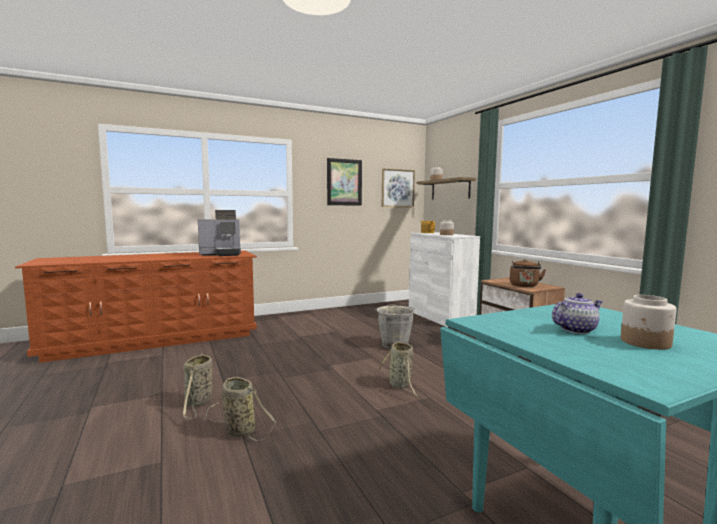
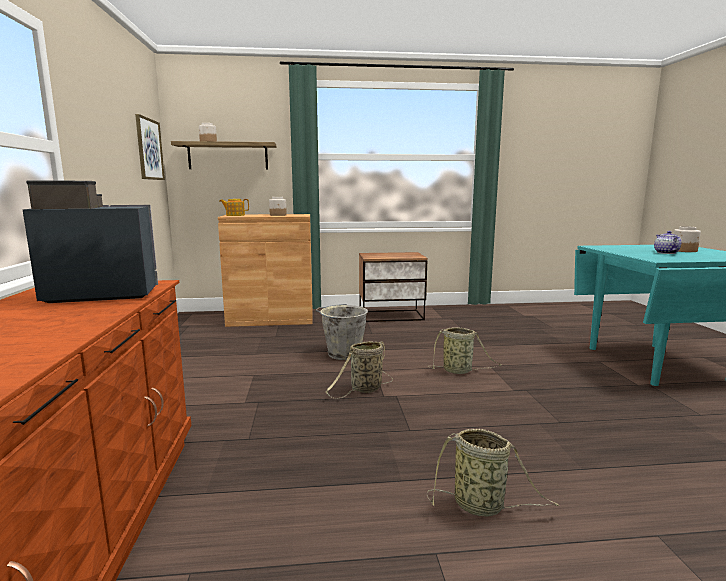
camera: 70 degrees left, 5 degrees up
coffee machine [198,210,241,256] -> coffee machine turned 105 degrees counterclockwise [23,180,158,303]
basket [206,377,276,441] -> basket moved to [326,341,393,399]
picture [327,158,362,206] -> none
white cabinet [409,232,480,327] -> brown cabinet [218,214,313,327]
brown kettle [510,259,546,287] -> none

